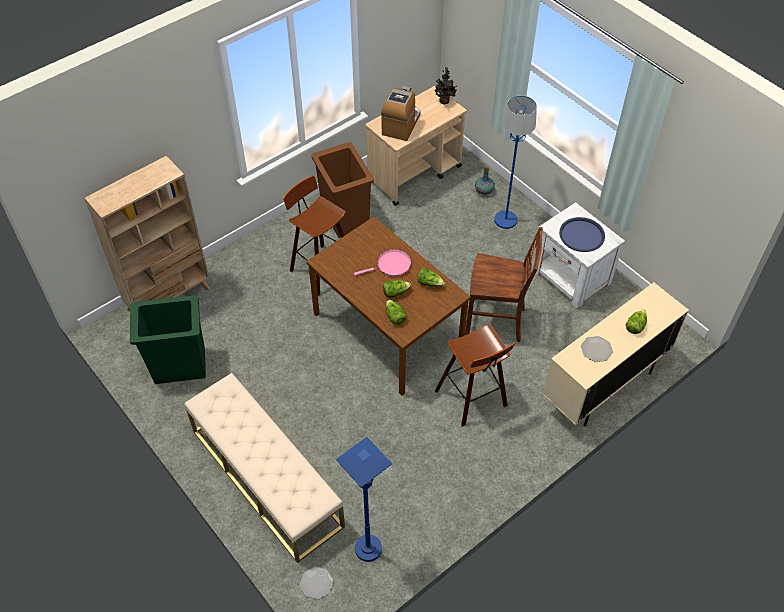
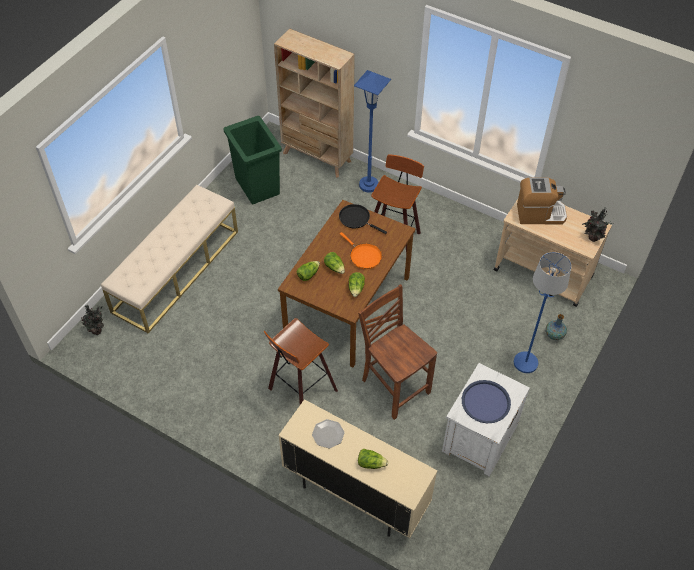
camera: 70 degrees right, 0 degrees up
plate [300,567,333,599] -> potted plant [81,305,104,335]
brown trash can [311,142,374,238] -> none
blue floor lamp [336,437,392,562] -> blue floor lamp moved to [354,70,391,193]
pink frying pan [354,249,411,277] -> orange frying pan [340,232,382,269]
brown chair [465,227,543,342] -> brown chair turned 150 degrees clockwise [358,284,437,420]
none -> black frying pan [339,204,387,234]

